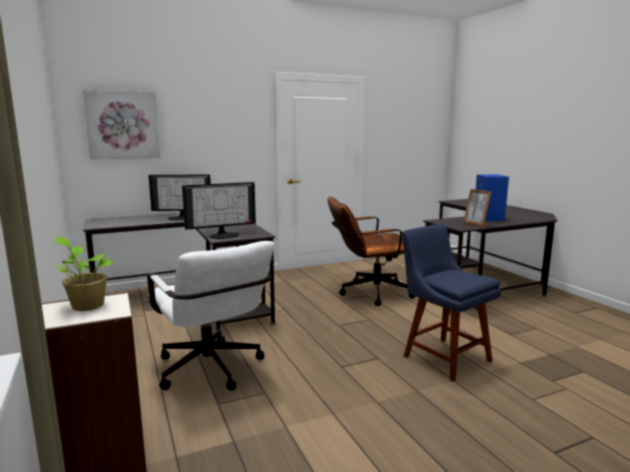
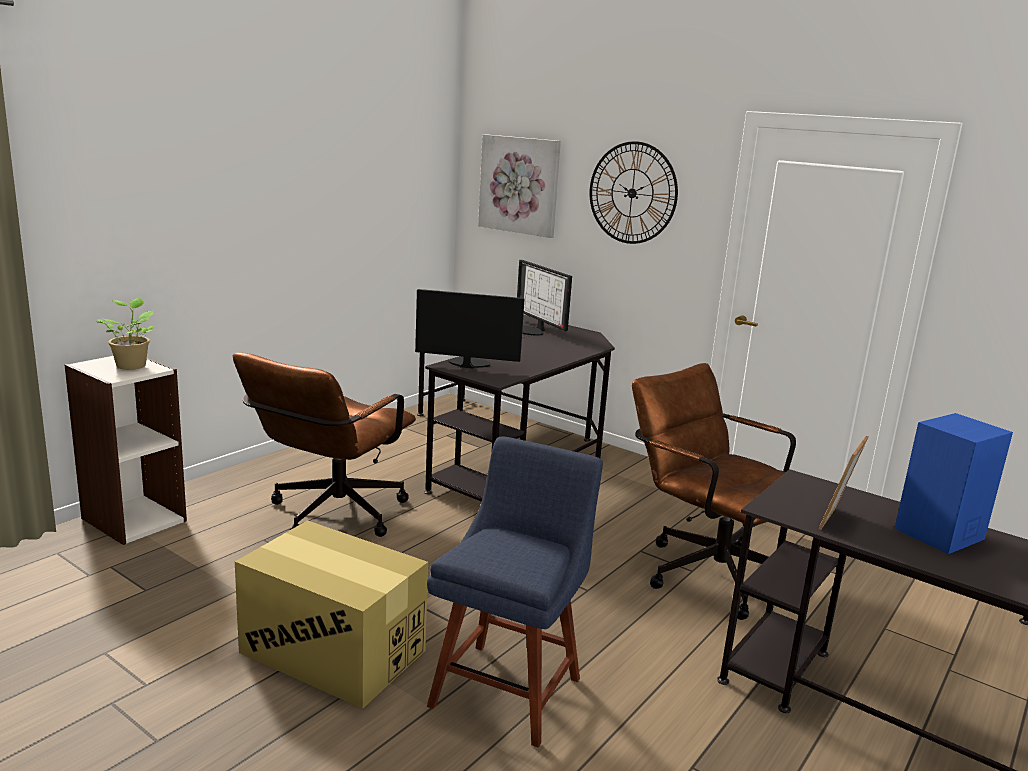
camera: 60 degrees right, 5 degrees up
white office chair [147,241,274,390] -> brown office chair [233,353,416,537]
monitor [182,182,256,239] -> monitor turned 150 degrees clockwise [415,289,524,368]
none -> cardboard box [235,520,428,709]
none -> wall clock [589,141,678,244]

